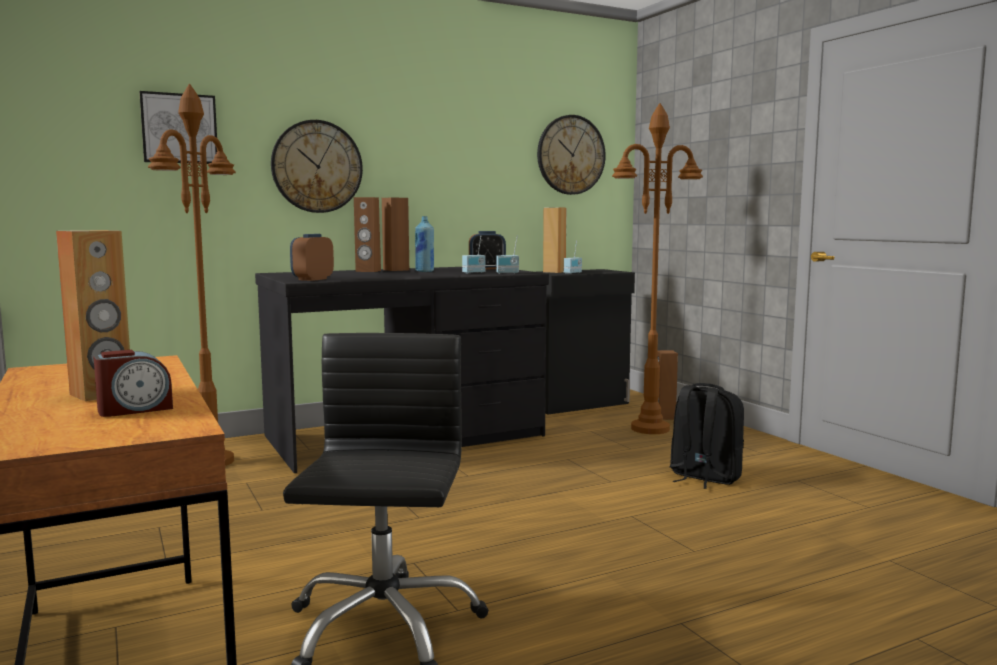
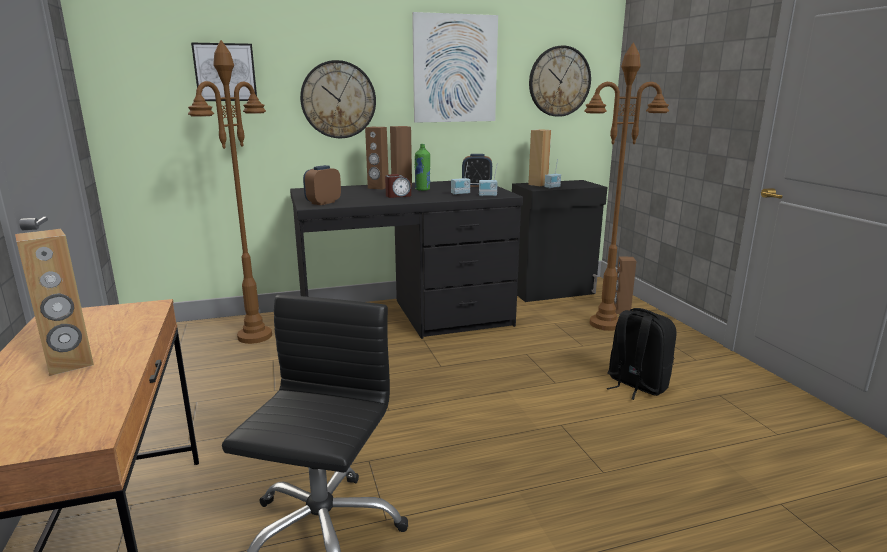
camera: 10 degrees right, 10 degrees up
alarm clock [94,350,173,417] -> alarm clock moved to [385,174,411,198]
blue bottle [415,216,434,272] -> green bottle [414,144,430,191]
none -> picture [412,12,498,123]

